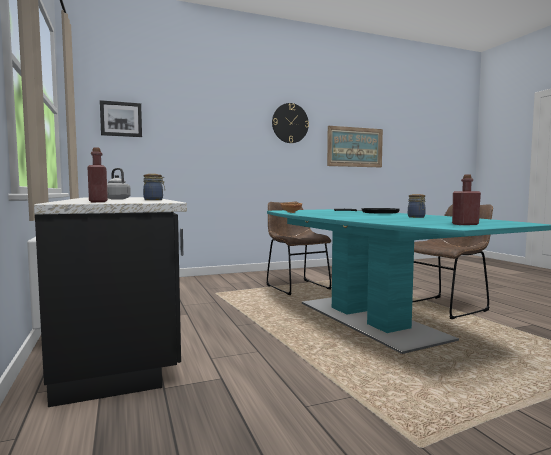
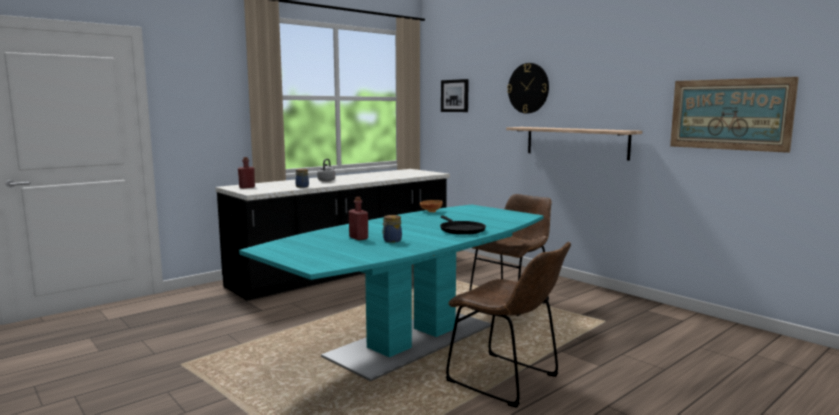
camera: 70 degrees right, 5 degrees up
wall clock [272,103,309,143] -> wall clock moved to [507,63,549,114]
red bottle [452,174,481,225] -> red bottle moved to [349,197,368,240]
none -> shelf [506,127,642,161]

